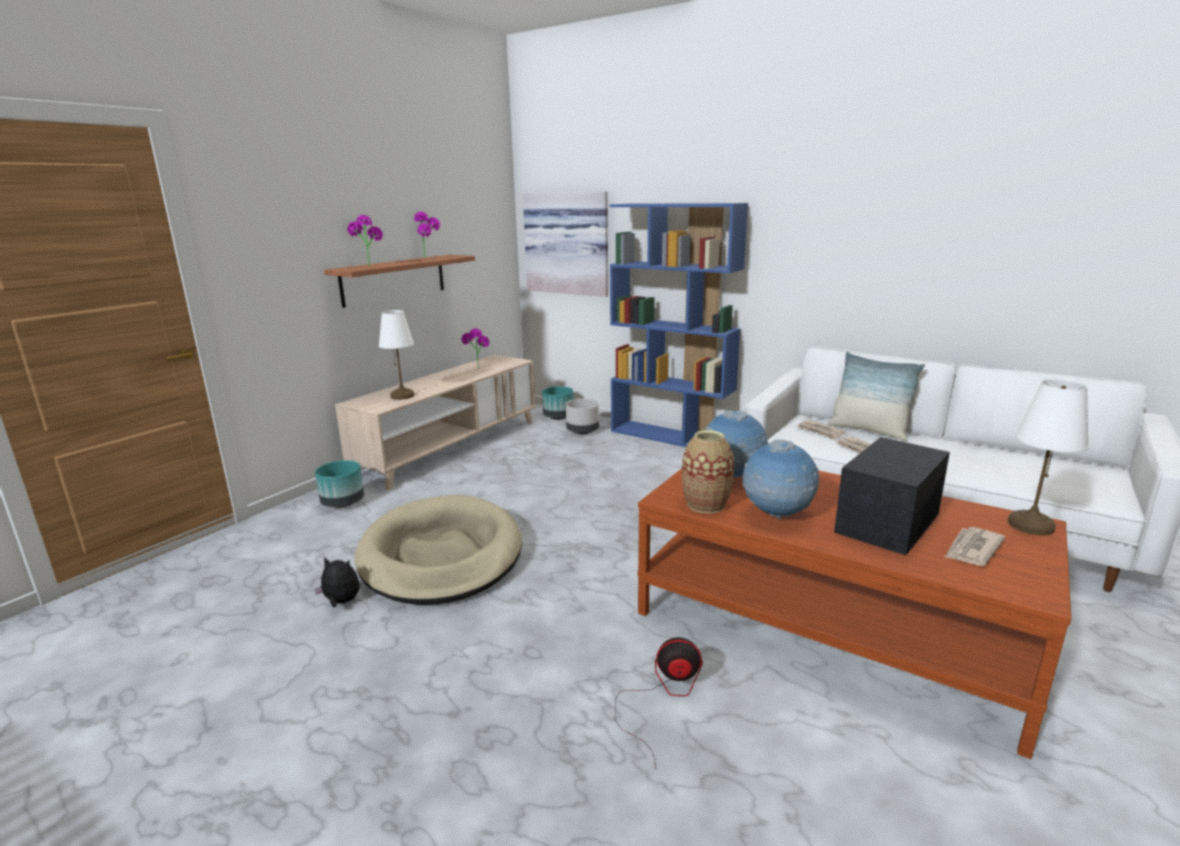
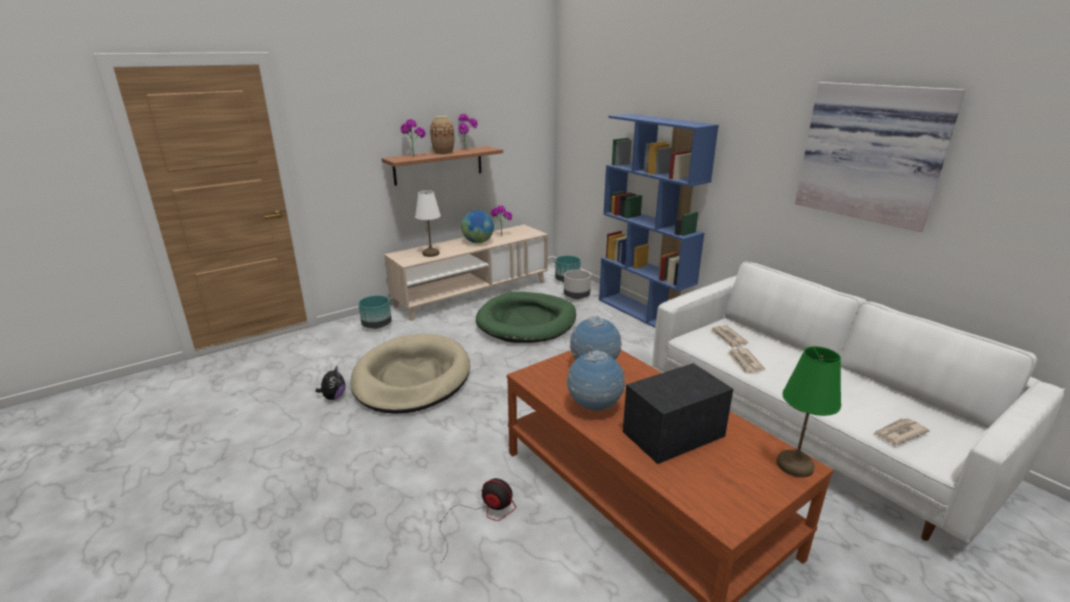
camera: 20 degrees right, 5 degrees up
plush toy [314,557,359,608] -> plush toy turned 75 degrees clockwise [316,366,345,400]
picture [523,191,608,297] -> picture moved to [795,82,965,232]
vase [682,430,734,514] -> vase moved to [430,116,454,155]
pillow [827,352,925,441] -> none
newspaper [945,527,1005,566] -> newspaper moved to [874,418,930,445]
white table lamp [1008,379,1089,535] -> green table lamp [777,346,841,478]
none -> globe [461,210,494,243]
none -> green dog bed [476,292,576,343]

